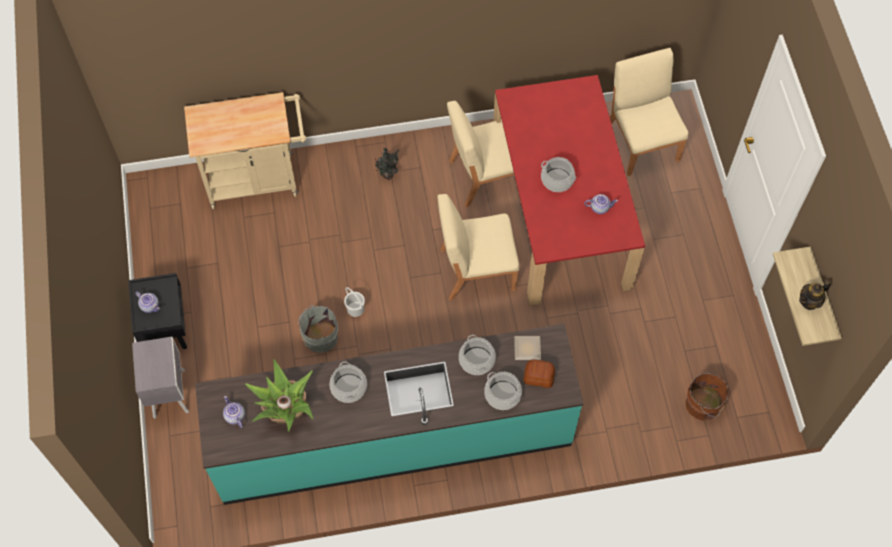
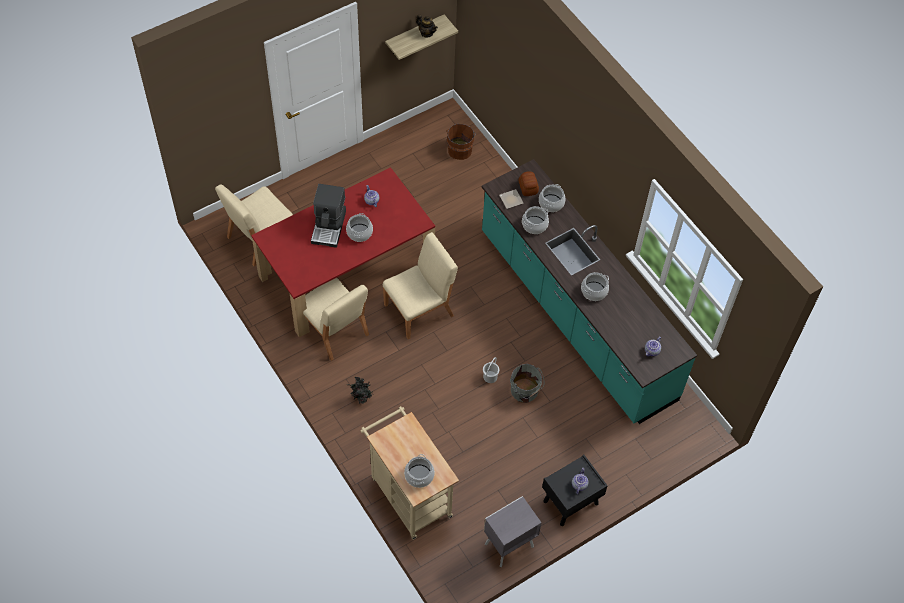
camera: 115 degrees left, 5 degrees down
grey nightstand [132,337,189,419] -> grey nightstand moved to [484,496,542,567]
potted plant [245,359,313,432] -> none
beige chair [437,194,519,300] -> beige chair turned 90 degrees counterclockwise [383,232,458,339]
none -> coffee machine [311,184,346,248]
none -> cooking pot [404,454,435,488]

